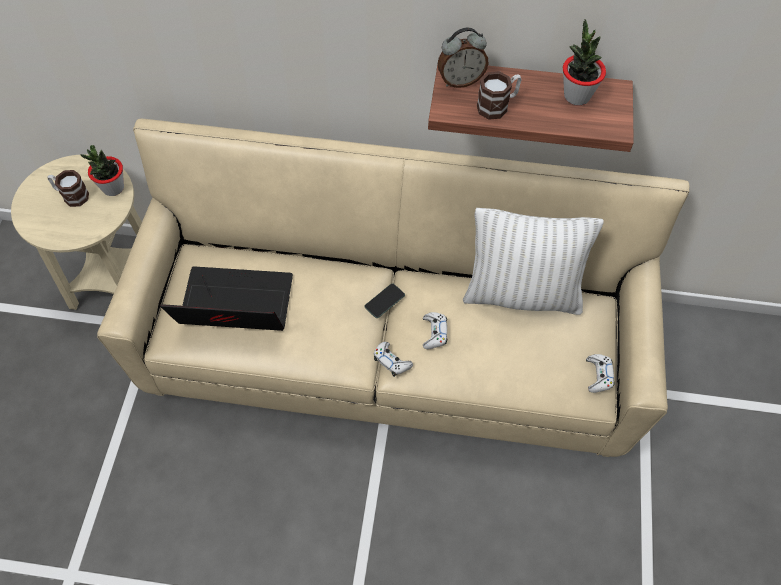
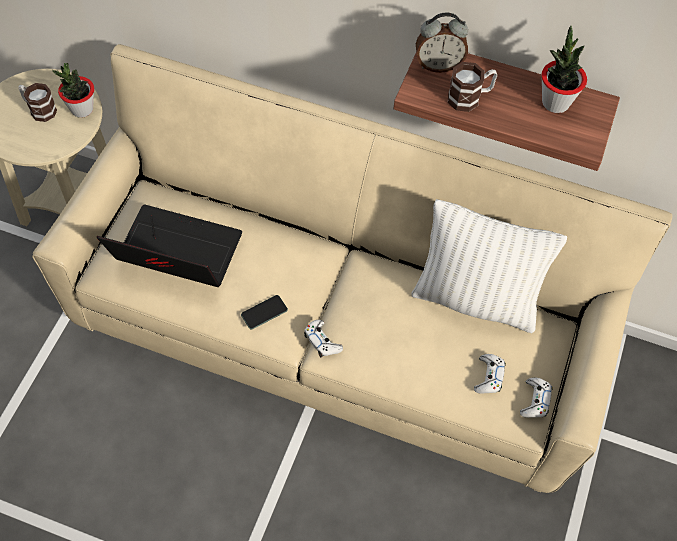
camera: 10 degrees right, 0 degrees up
phone [364,283,405,318] -> phone moved to [241,295,288,329]
white game controller [423,312,447,349] -> white game controller moved to [474,354,506,394]

